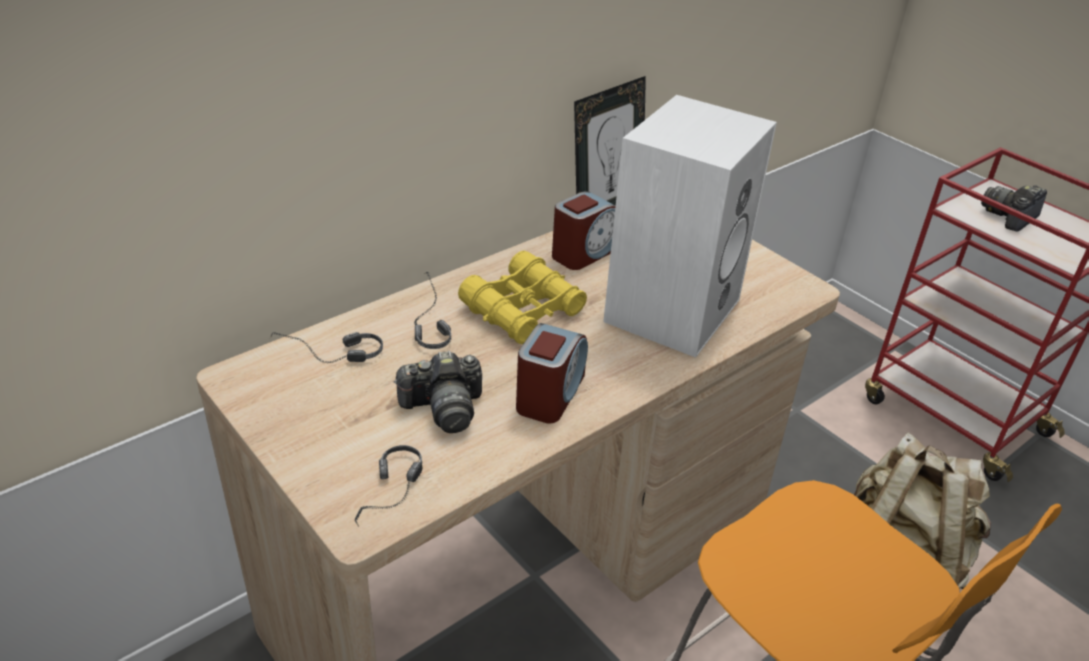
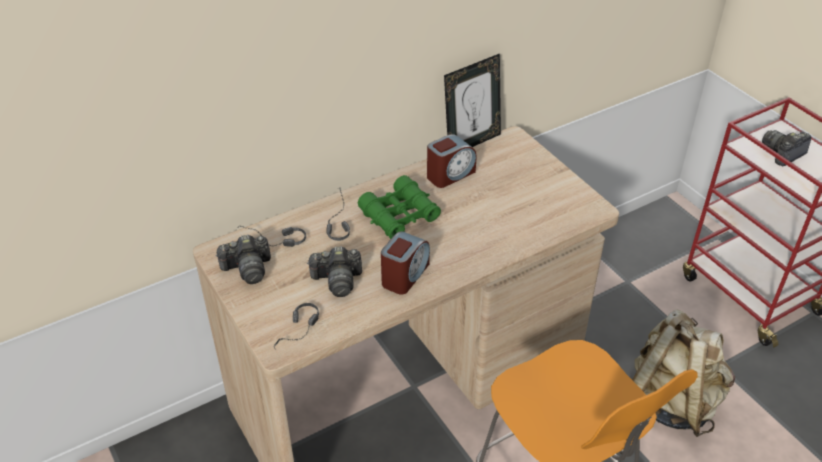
camera: 10 degrees right, 5 degrees up
yellow binoculars [458,251,587,344] -> green binoculars [358,175,441,239]
white speaker [603,95,777,358] -> none
none -> camera [215,235,271,284]

